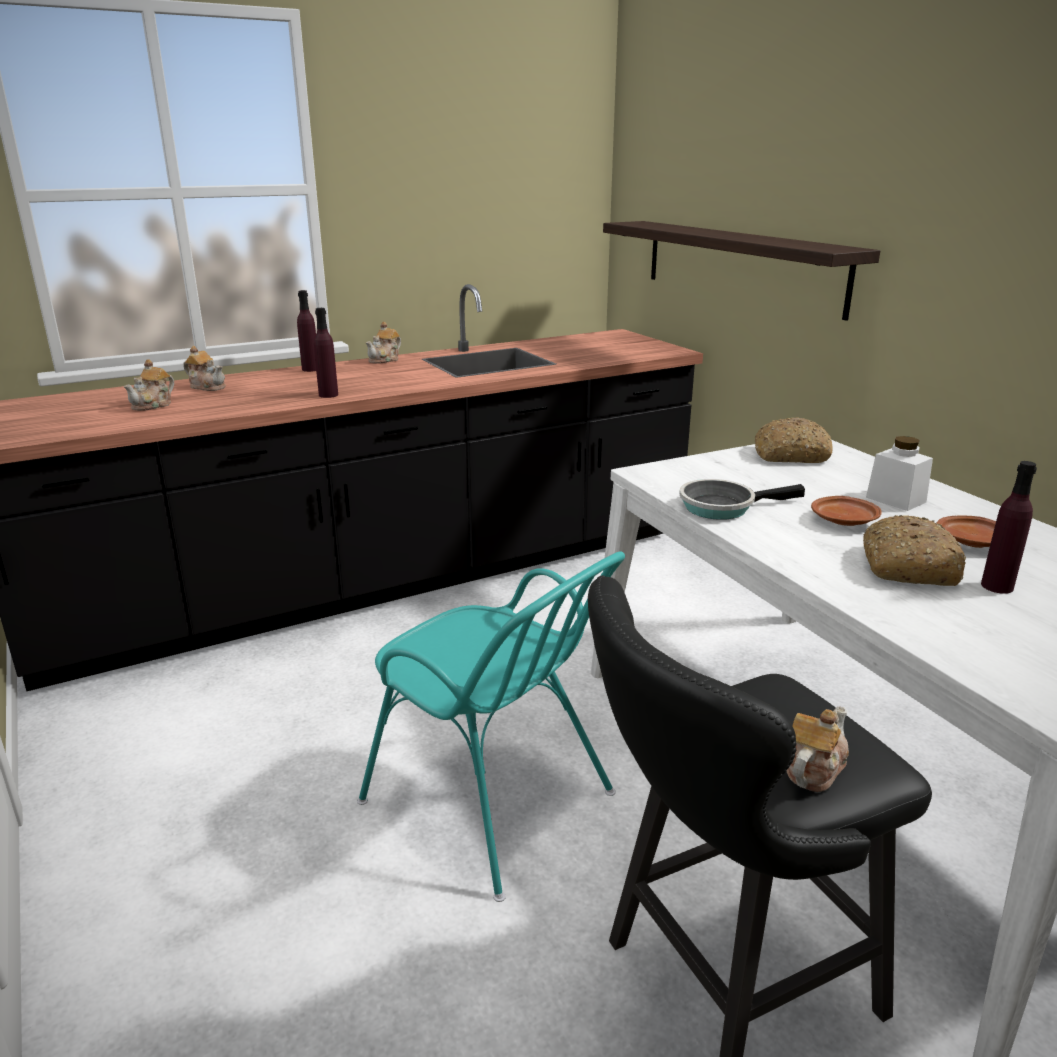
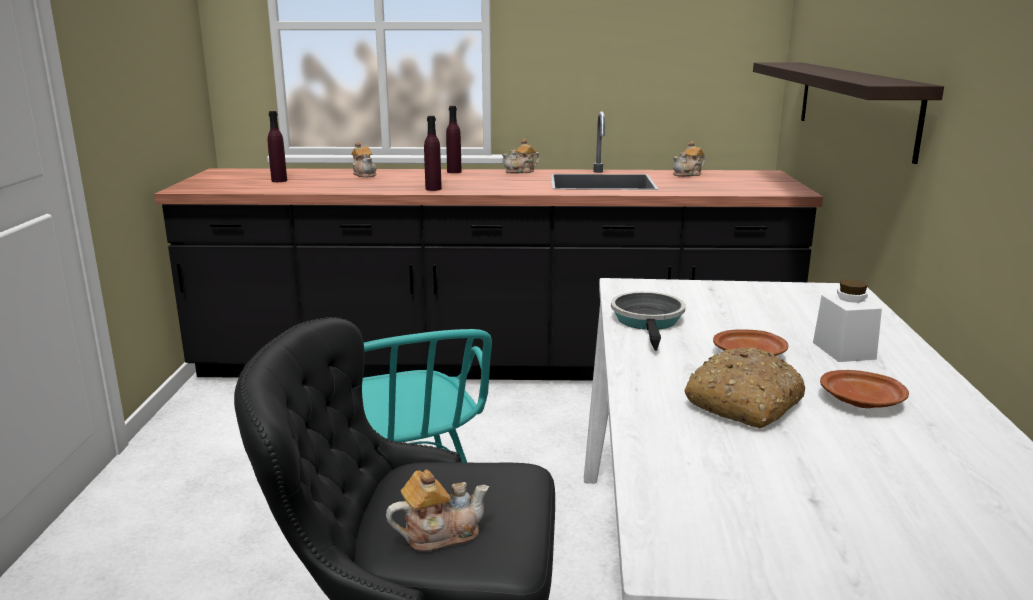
camera: 30 degrees right, 5 degrees down
teapot [124,359,174,411] -> teapot moved to [673,141,705,177]
frying pan [679,479,805,520] -> frying pan turned 75 degrees clockwise [611,292,685,351]
bread [755,418,833,463] -> none
purple bottle [981,461,1037,594] -> purple bottle moved to [268,111,287,182]

